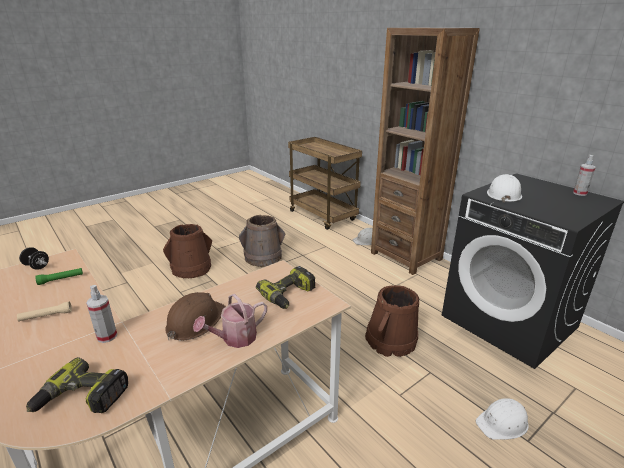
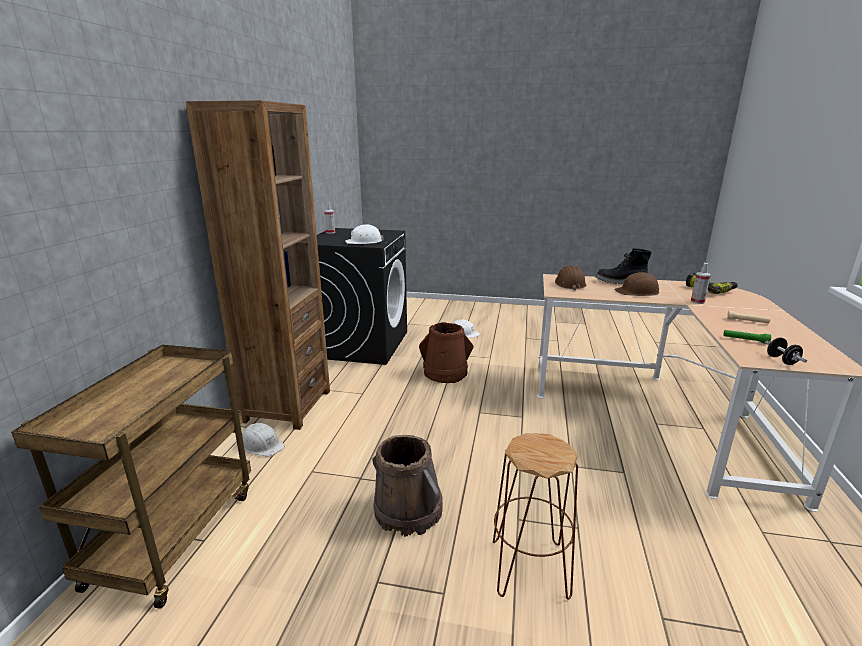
camera: 130 degrees left, 5 degrees down
brown bucket [163,224,212,278] -> brown stool [493,433,578,600]
watering can [193,294,267,348] -> black boot [596,248,652,284]
power drill [256,266,316,309] -> brown hard hat [555,265,586,290]

